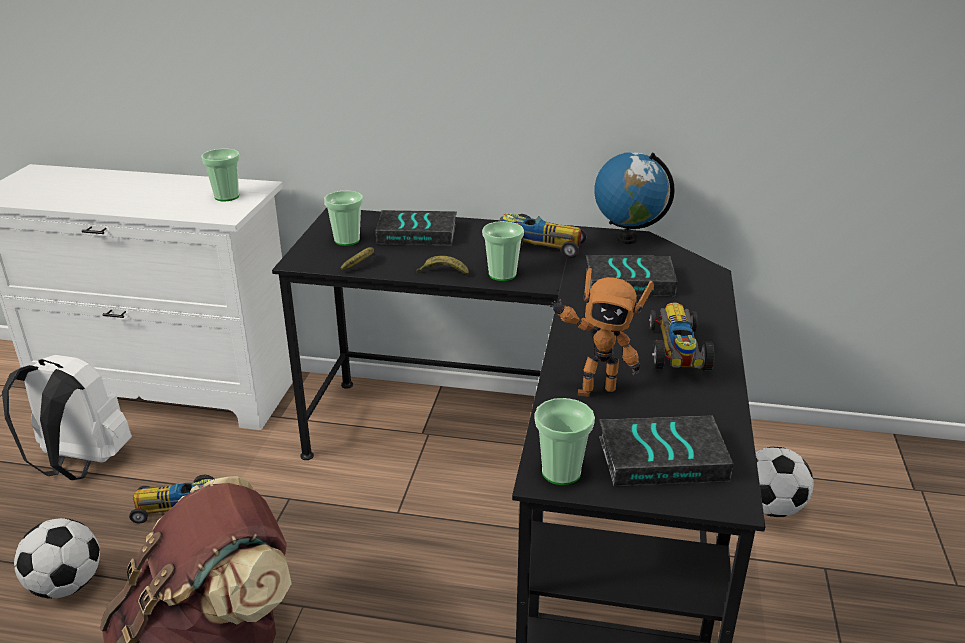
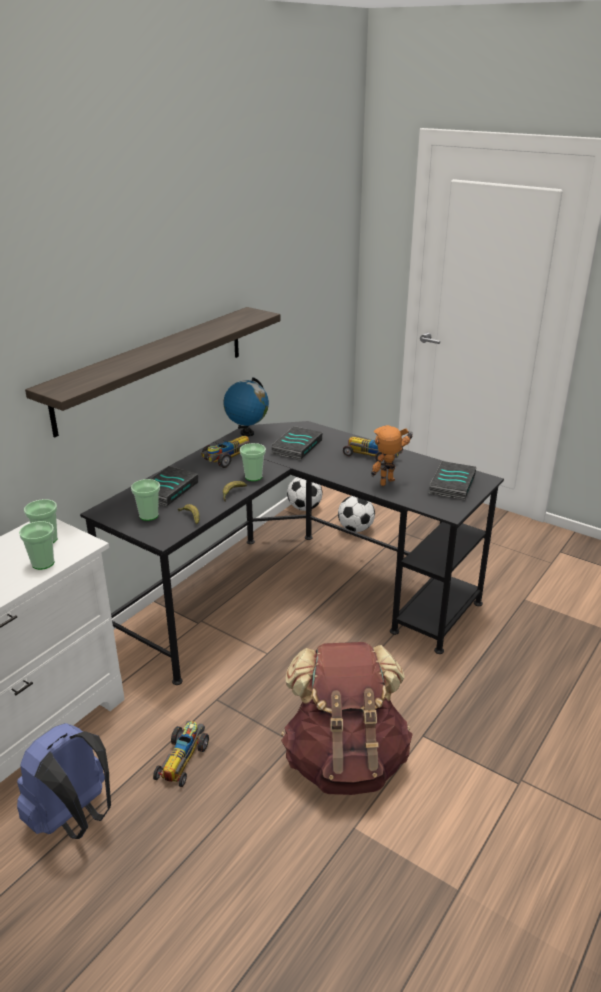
camera: 65 degrees left, 0 degrees up
white backpack [2,355,132,480] -> blue backpack [17,723,111,839]
football [14,518,100,599] -> football moved to [287,477,322,511]
cup [535,398,595,485] -> cup moved to [19,521,55,570]
toy robot [550,268,654,397] -> toy robot turned 150 degrees counterclockwise [371,425,413,486]
none -> shelf [25,307,280,437]

